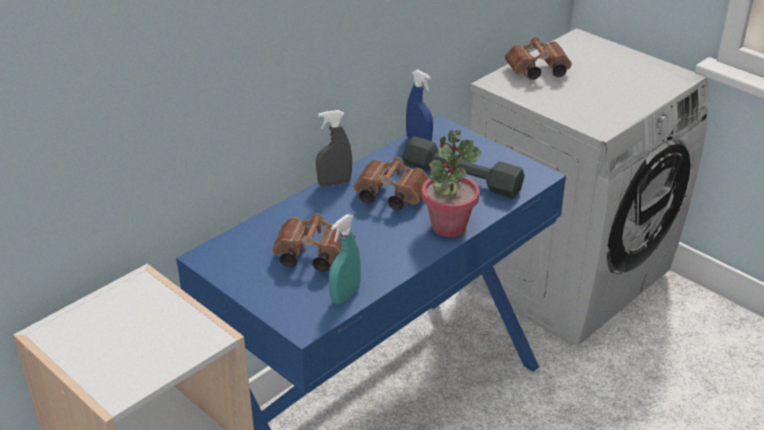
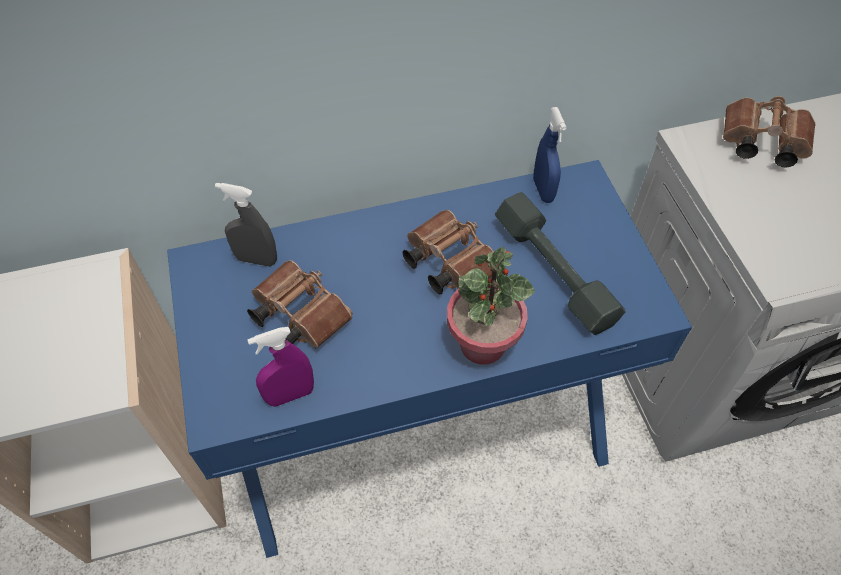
camera: 30 degrees right, 20 degrees up
grey spray bottle [316,110,352,187] -> grey spray bottle moved to [215,183,277,267]
turquoise spray bottle [329,214,361,304] -> purple spray bottle [247,327,314,407]

